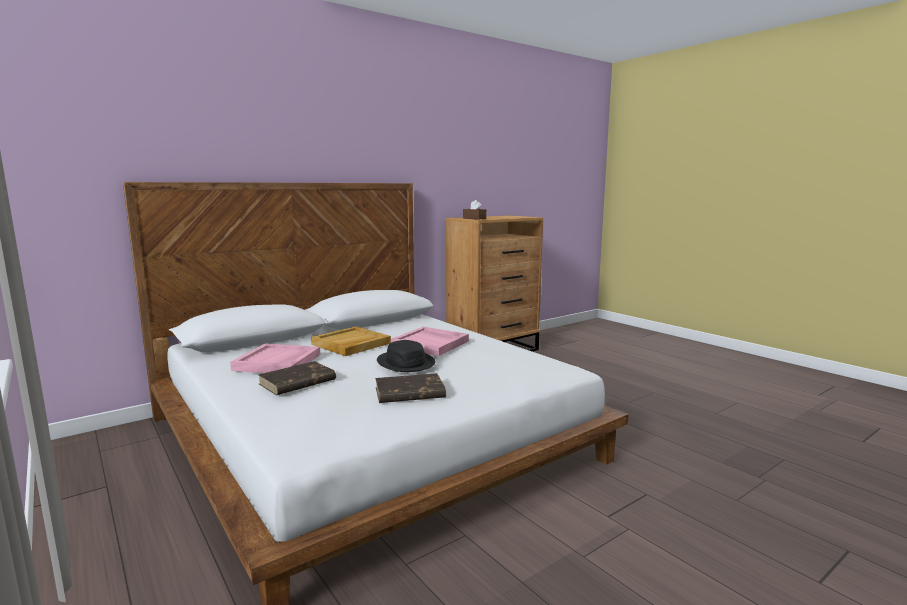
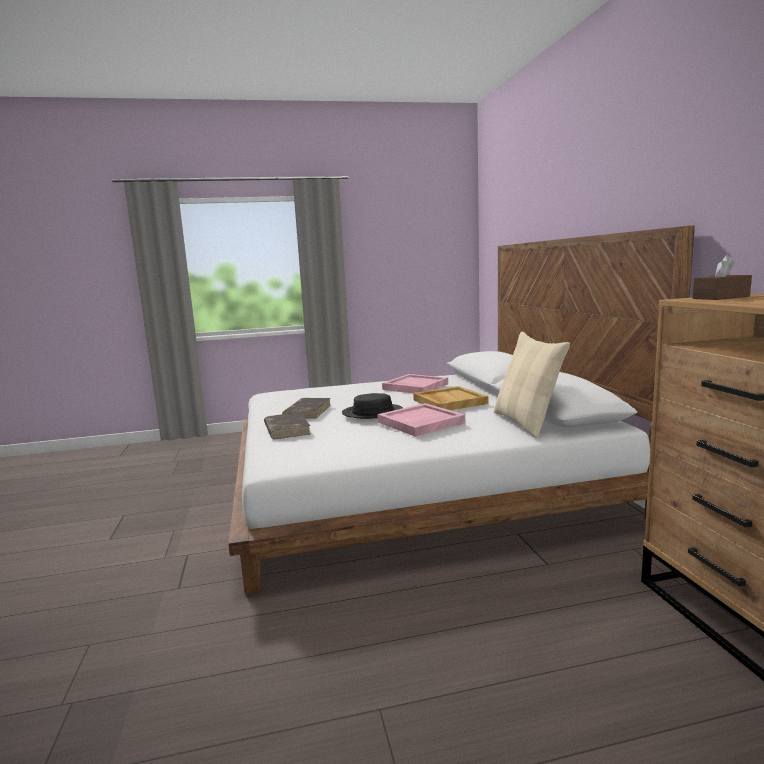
camera: 115 degrees right, 0 degrees up
brown book [258,361,336,395] -> brown book moved to [264,412,311,439]
none -> beige pillow [494,332,570,438]

